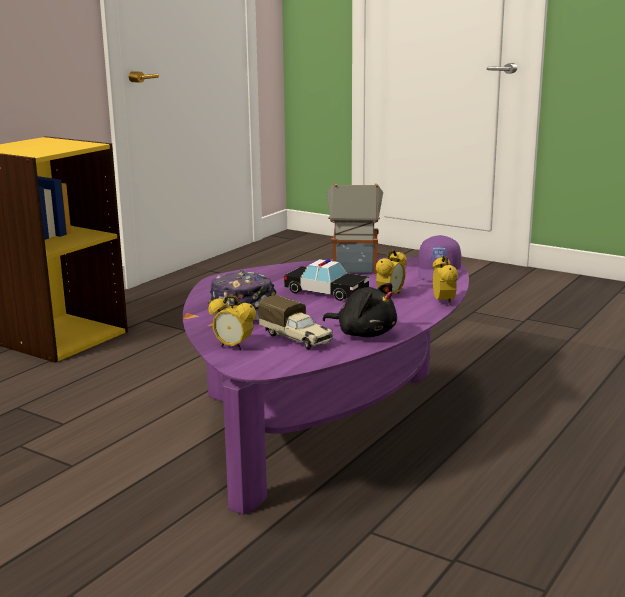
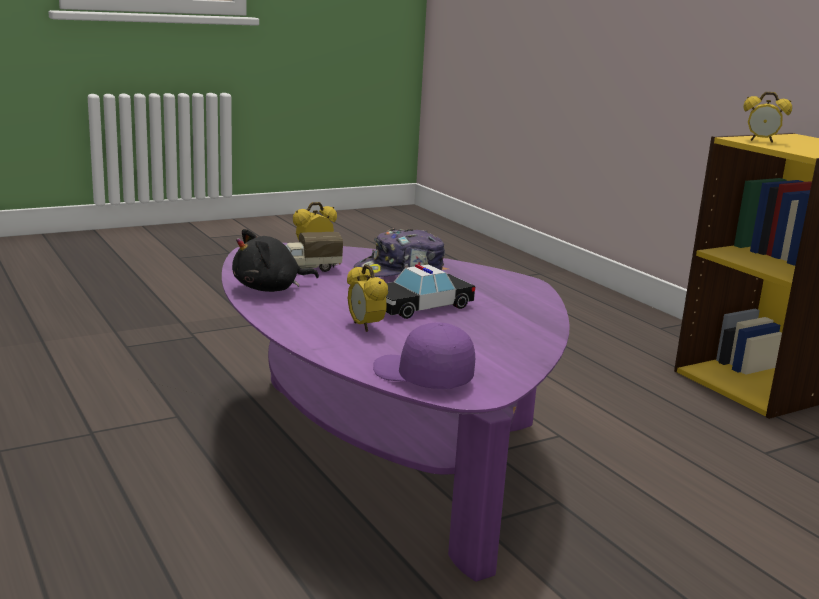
camera: 115 degrees right, 0 degrees up
toy house [327,183,383,274] -> none
alarm clock [433,255,458,305] -> alarm clock moved to [744,92,792,143]

